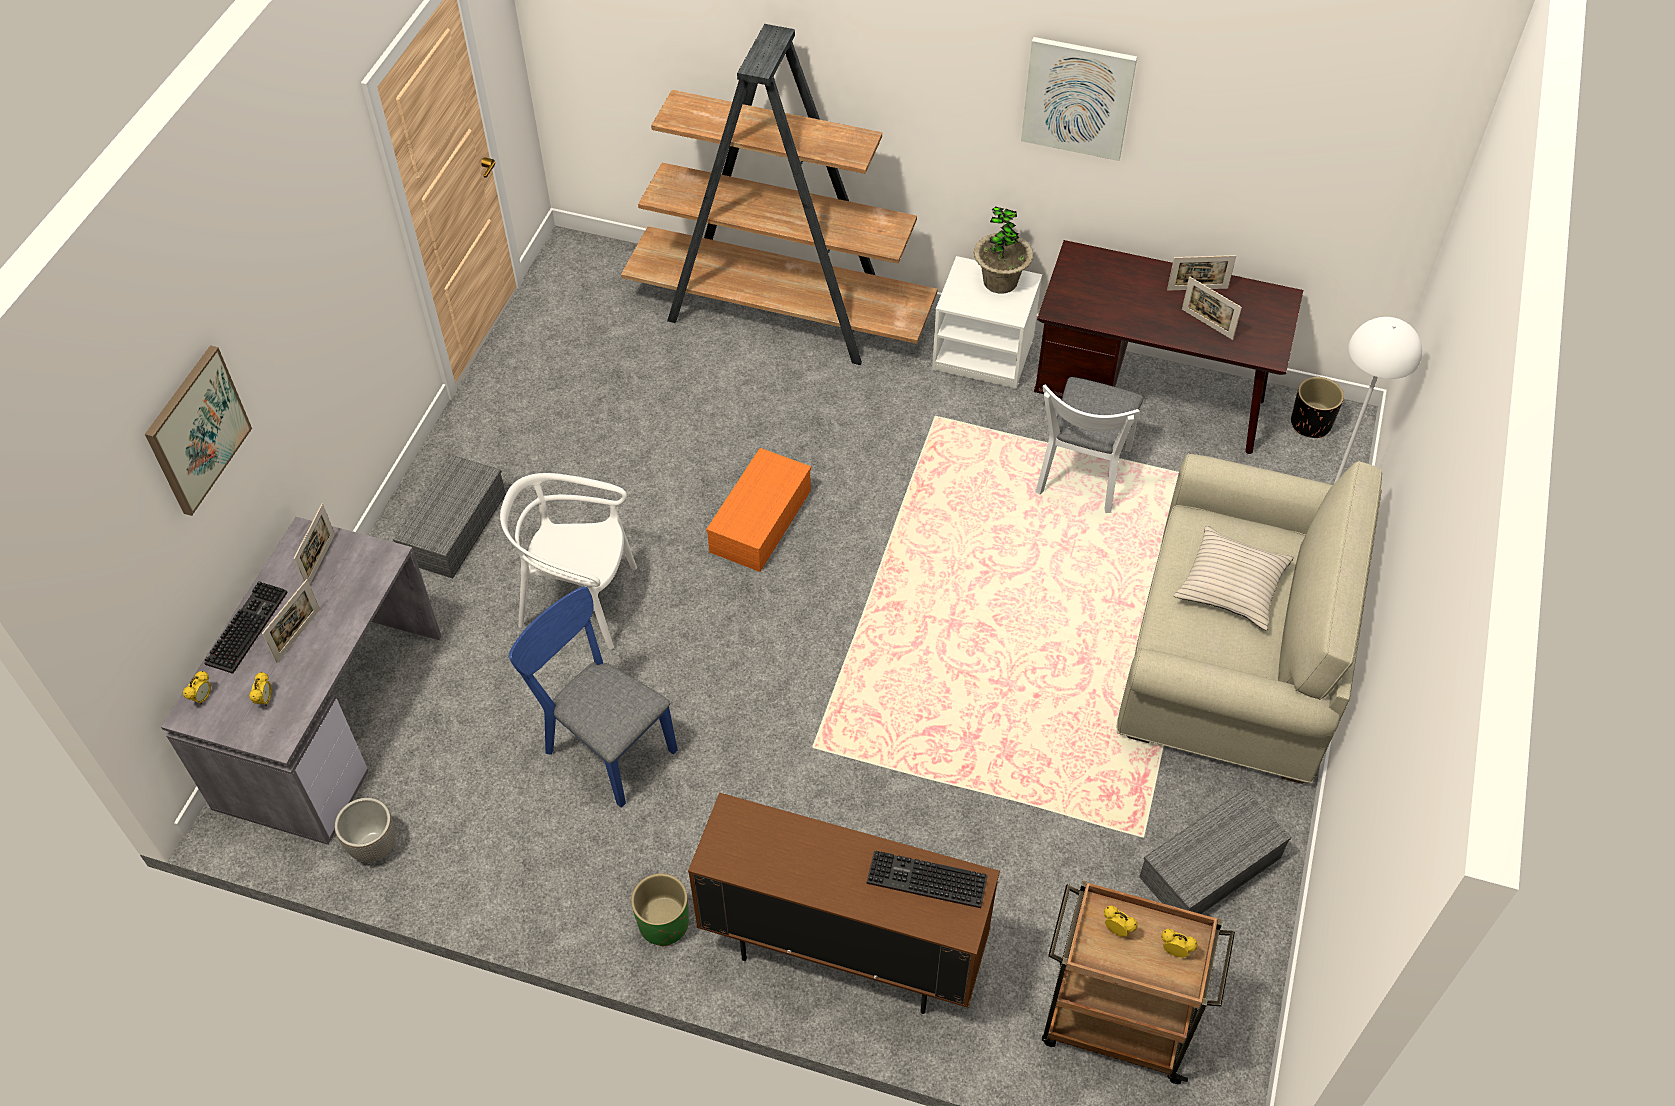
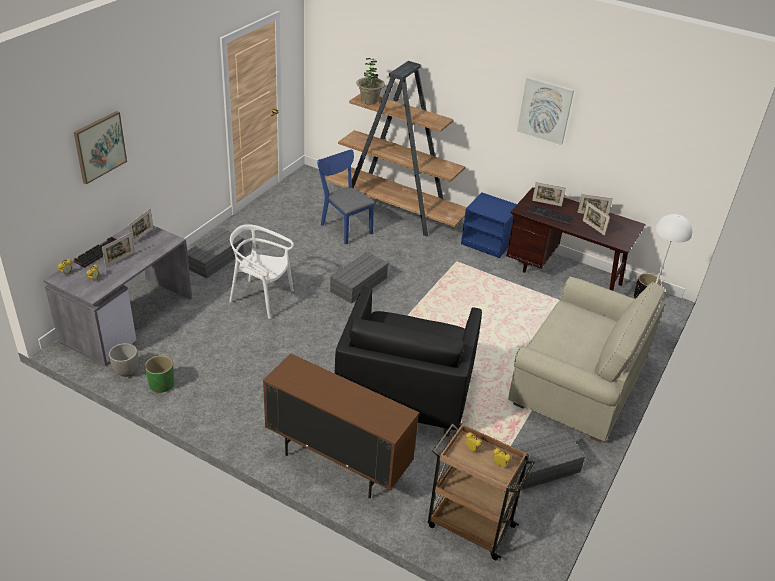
camera: 10 degrees right, 15 degrees down
blue chair [509,586,678,808] -> blue chair moved to [317,150,375,244]
green planter [631,873,689,946] -> green planter moved to [145,355,174,393]
orange storage box [706,448,811,572] -> grey storage box [330,252,389,304]
keyboard [866,851,988,908] -> keyboard moved to [527,204,573,225]
white nightstand [932,256,1042,389] -> blue nightstand [461,193,517,258]
potted plant [974,207,1033,294] -> potted plant moved to [356,58,385,105]
white chair [1036,377,1143,513] -> none
beige pillow [1174,525,1294,630] -> none
none -> black armchair [335,287,482,437]
none -> picture frame [532,182,566,206]

